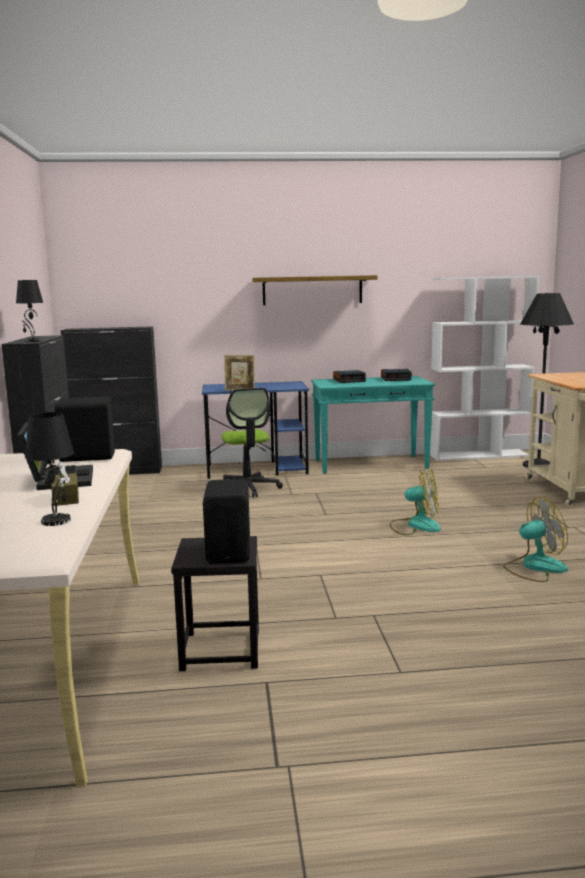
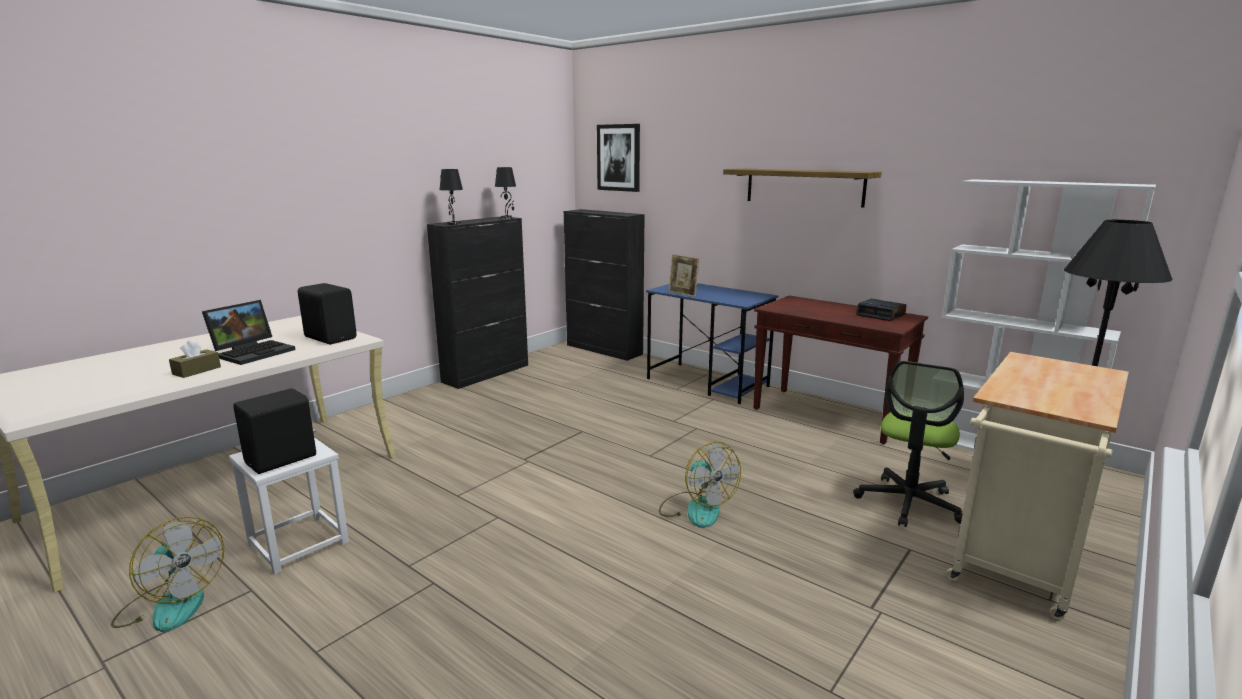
camera: 45 degrees right, 5 degrees up
black table lamp [25,412,74,526] -> black table lamp moved to [495,167,516,219]
black stool [171,536,259,671] -> white stool [229,437,349,574]
office chair [221,388,283,498] -> office chair moved to [853,361,964,527]
turquoise console table [311,376,435,474] -> brown console table [754,296,928,444]
alarm clock [333,370,366,383] -> none
fan [503,497,568,582] -> fan moved to [111,517,224,632]
none -> picture [597,124,640,192]

